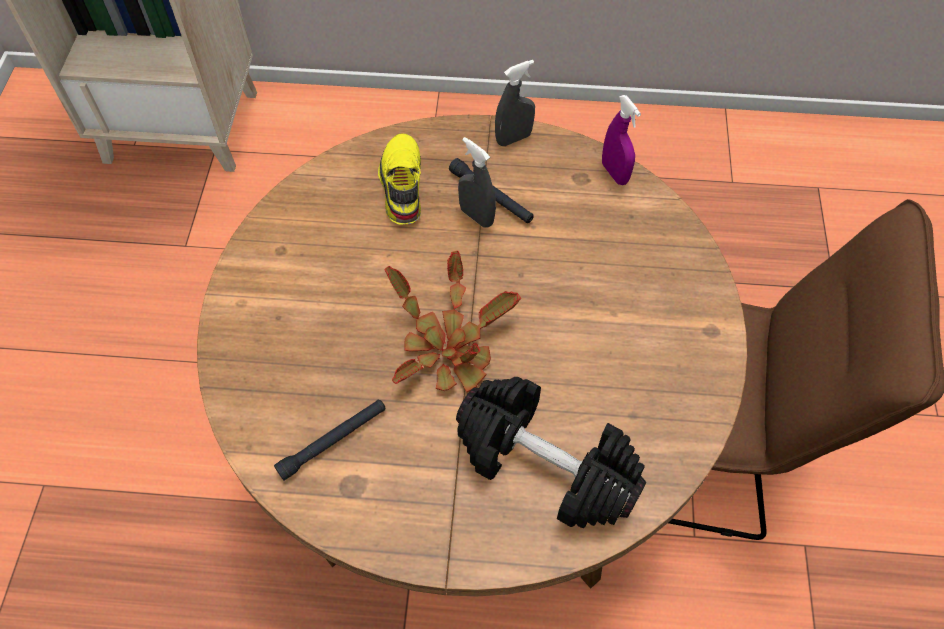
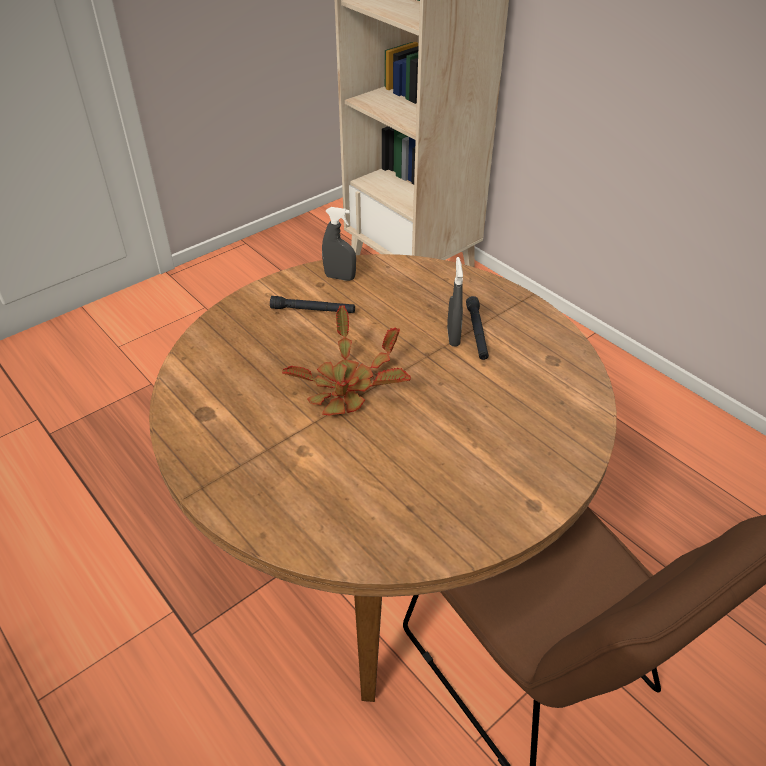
camera: 45 degrees right, 15 degrees down
black flashlight [274,400,385,481] -> black flashlight moved to [270,296,355,313]
yellow shoe [378,133,421,225] -> none
black dumbbell [456,377,646,528] -> none
grey spray bottle [495,60,535,146] -> grey spray bottle moved to [322,207,356,281]
purple spray bottle [602,95,641,185] -> none

